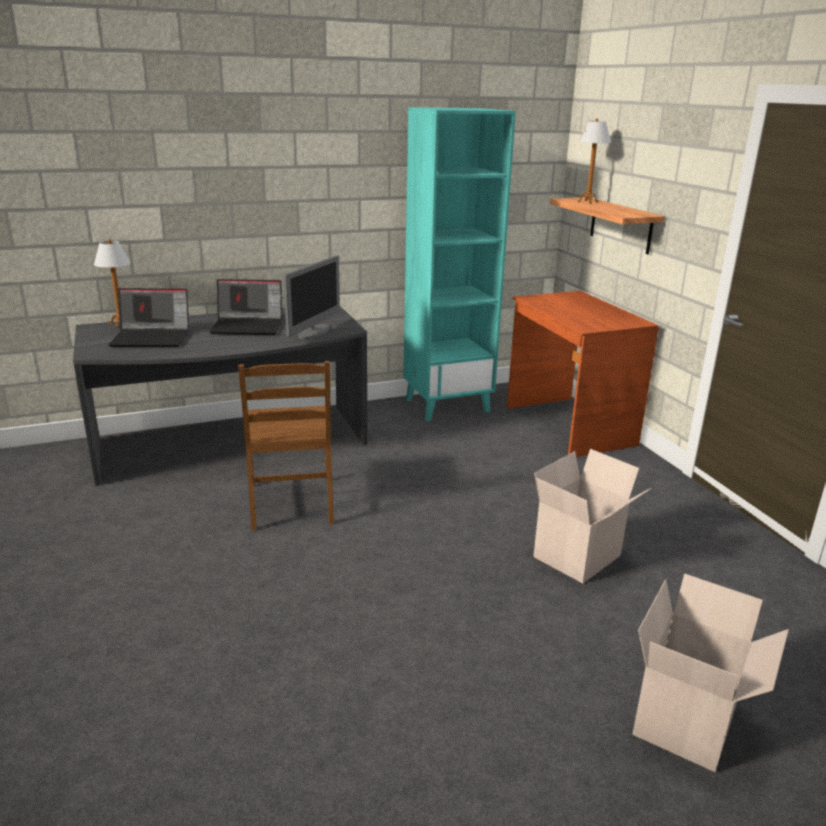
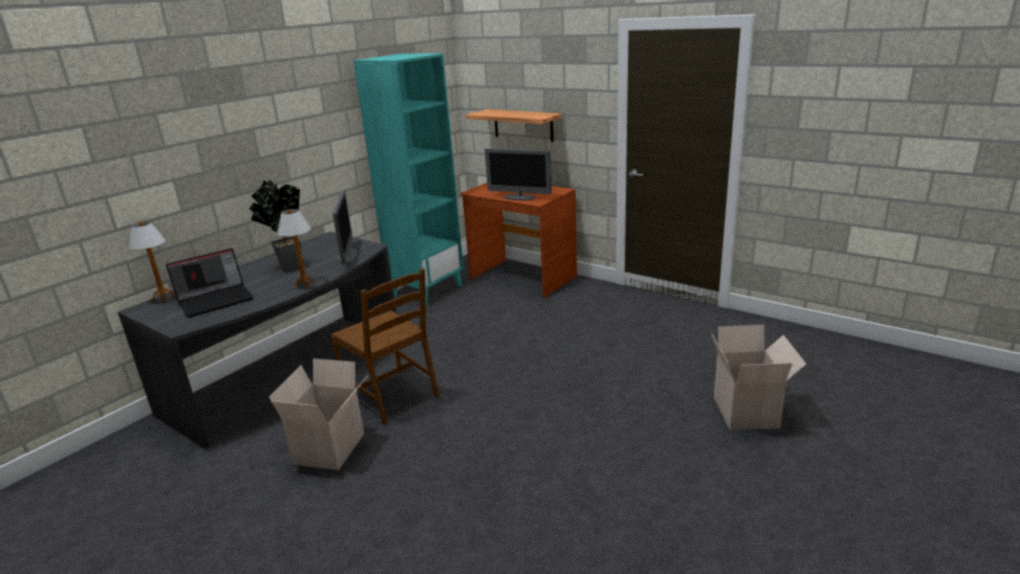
camera: 30 degrees left, 0 degrees up
laptop [209,279,282,335] -> potted plant [249,180,302,272]
cardboard box [534,449,652,583] -> cardboard box moved to [269,359,368,470]
table lamp [578,118,611,204] -> table lamp moved to [277,209,316,289]
none -> monitor [485,148,552,200]

